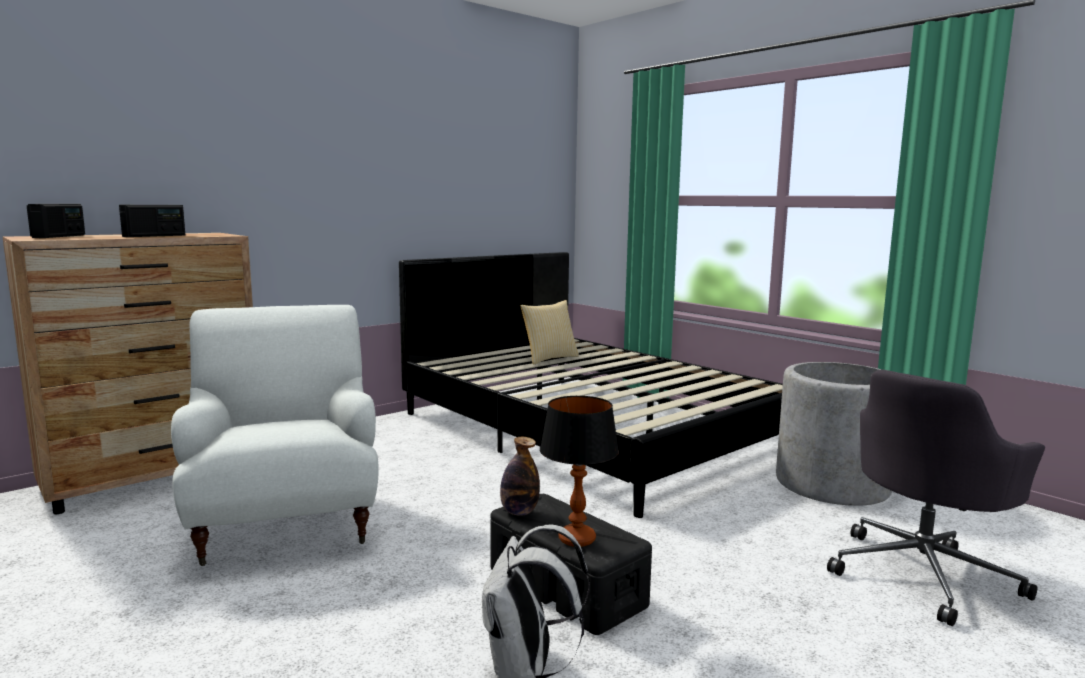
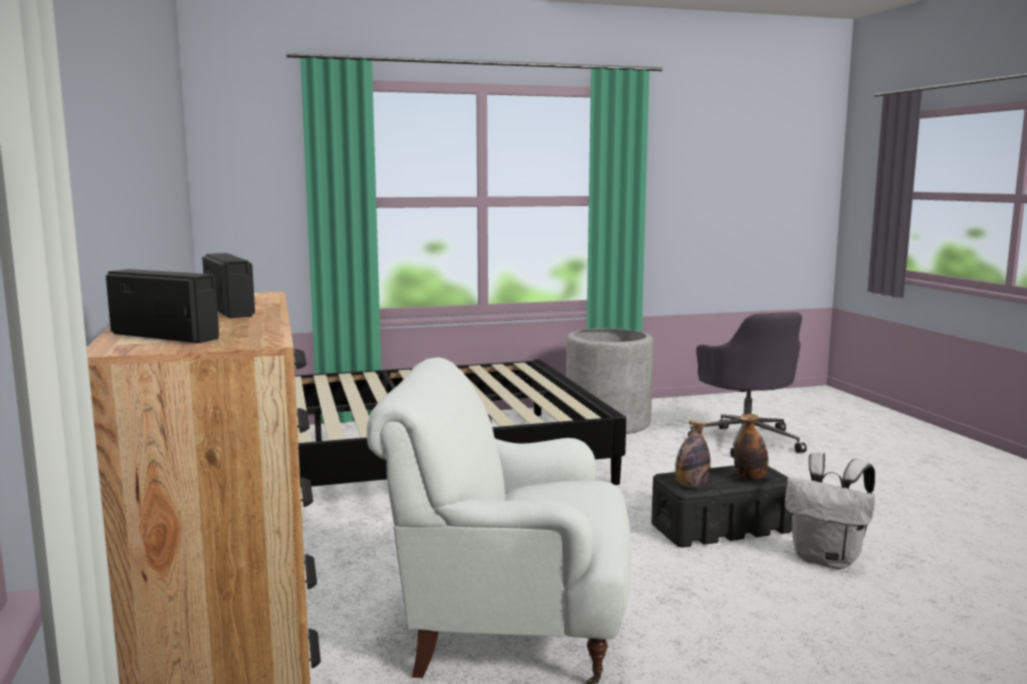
camera: 65 degrees left, 0 degrees up
pillow [521,300,579,365] -> none
table lamp [540,396,619,547] -> bottle [734,414,769,481]

